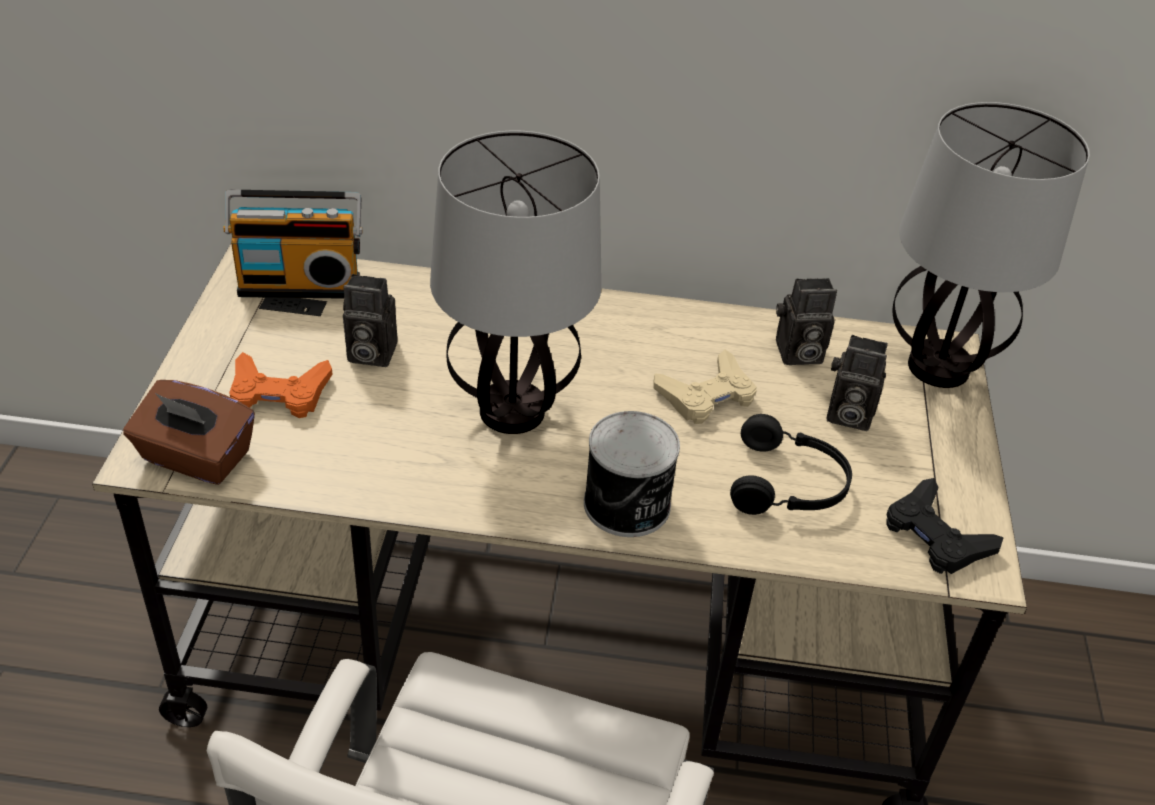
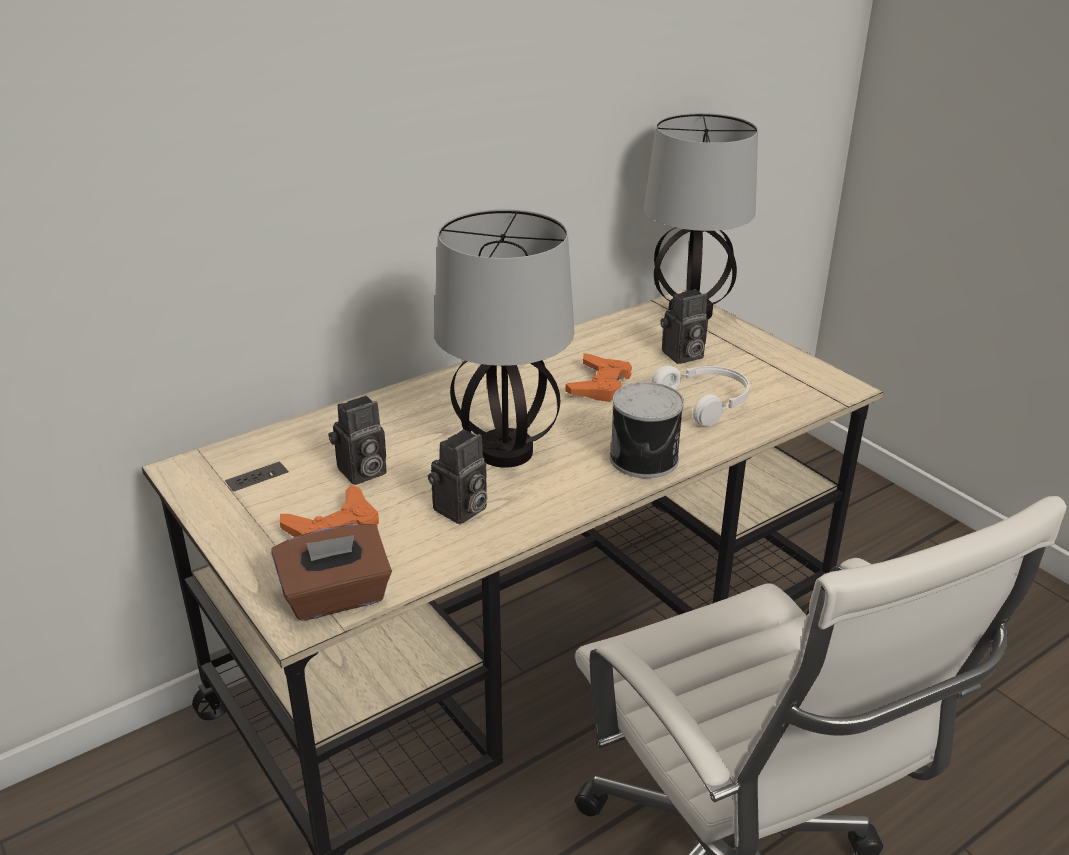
camera: 40 degrees left, 10 degrees down
radio [223,189,362,299] -> none
beige game controller [653,349,757,424] -> orange game controller [566,353,632,402]
black headphones [730,414,852,515] -> white headphones [652,366,750,426]
camera [776,278,837,365] -> camera moved to [428,429,488,524]
black game controller [886,478,1004,574] -> none

